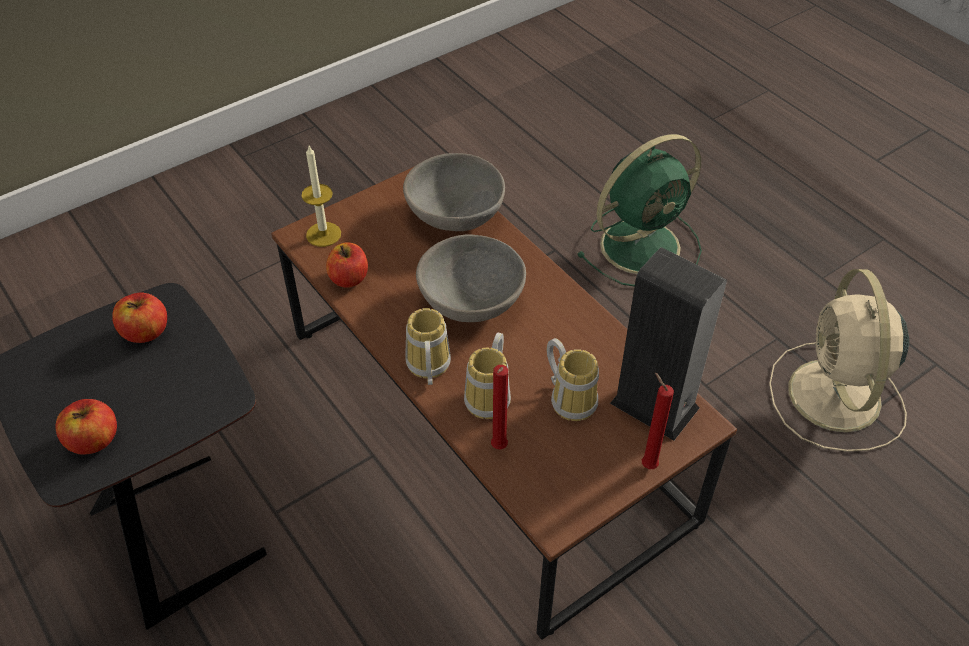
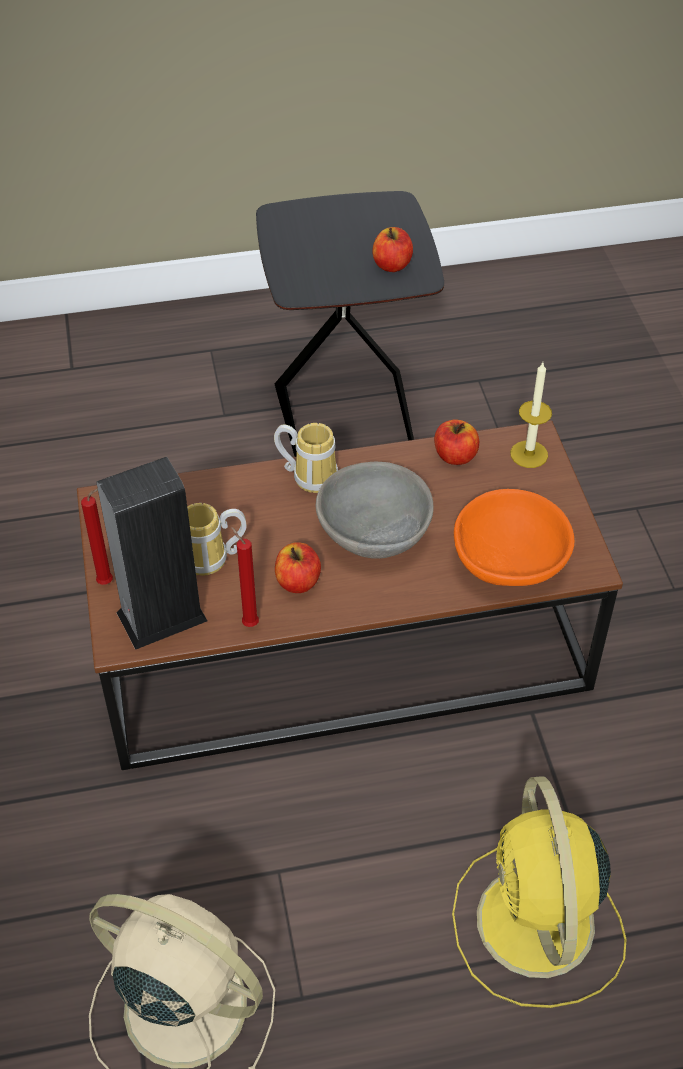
camera: 115 degrees right, 0 degrees up
apple [55,399,117,455] -> apple moved to [275,542,321,593]
grey bowl [403,153,505,231] -> orange bowl [454,489,574,586]
mug [464,332,511,419] -> none
red candle [491,365,508,449] -> red candle moved to [231,527,259,627]
green fan [577,134,702,286] -> yellow fan [452,776,627,1008]

